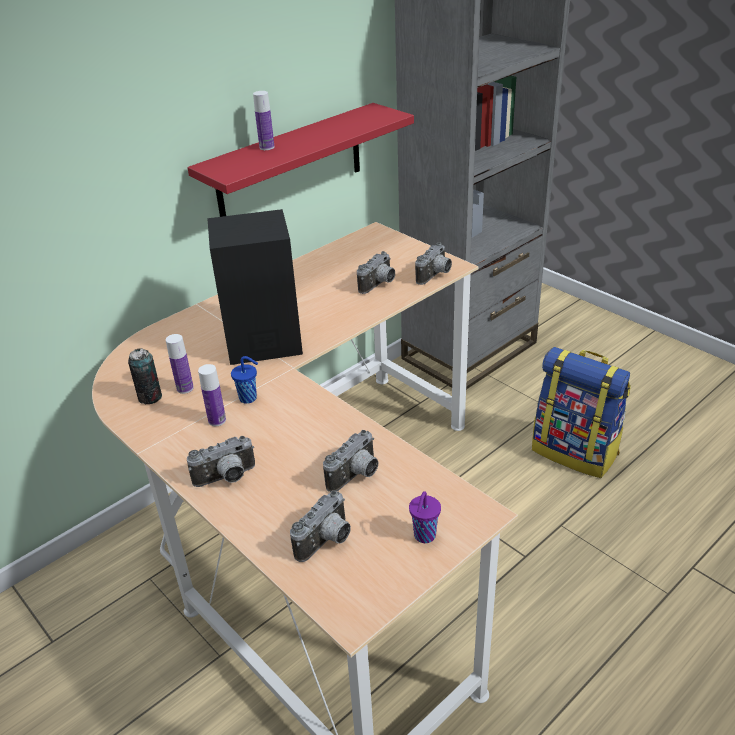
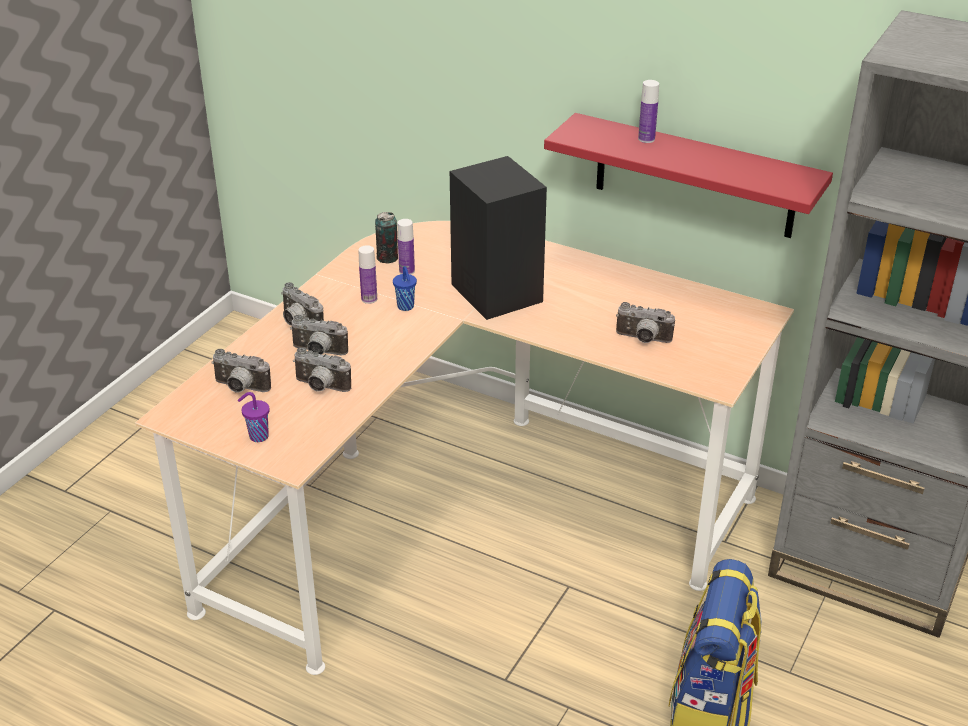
camera: 70 degrees right, 0 degrees up
camera [415,242,452,285] -> camera moved to [290,315,348,355]

